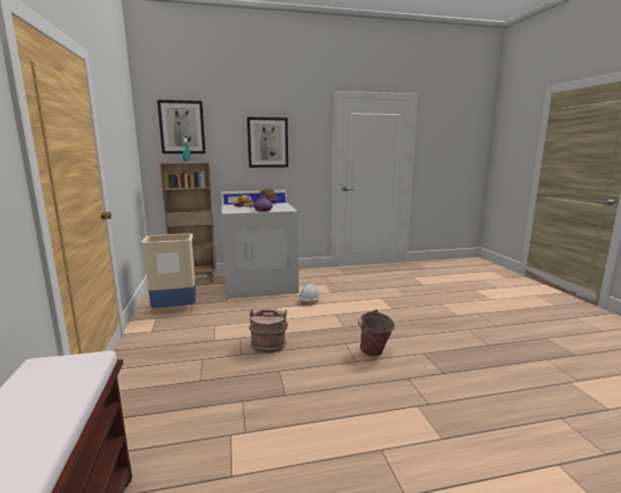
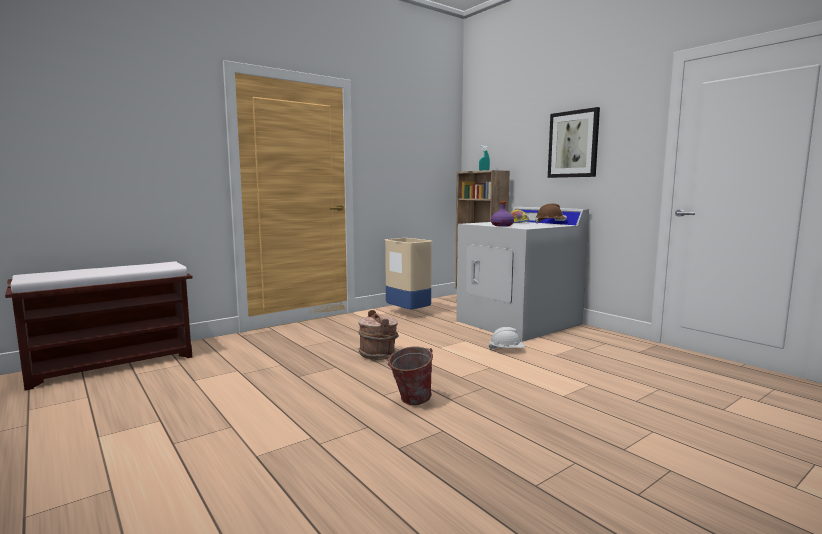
camera: 65 degrees right, 5 degrees down
picture [157,100,206,154] -> none

